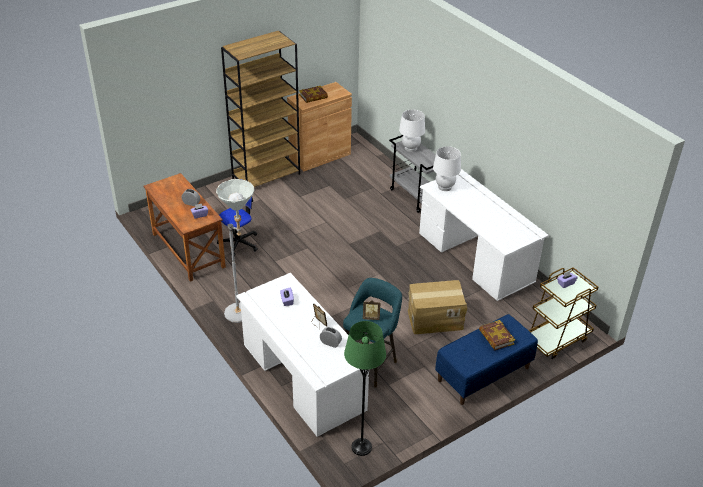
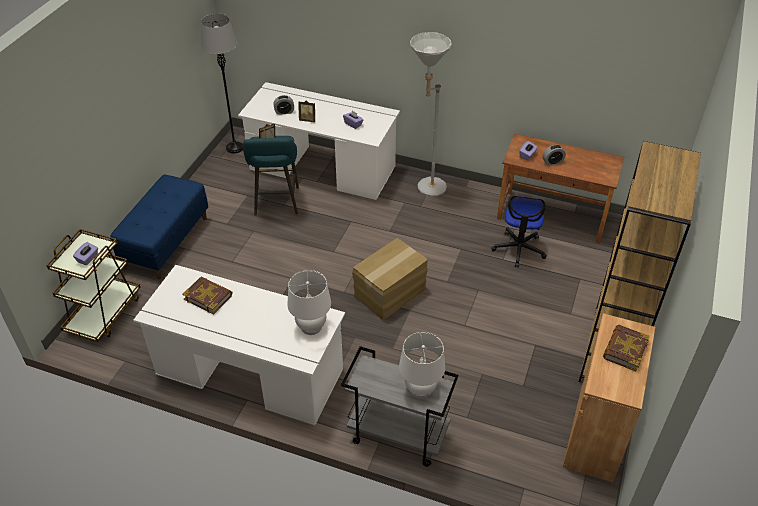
camera: 145 degrees right, 5 degrees up
green floor lamp [344,321,386,456] -> grey floor lamp [201,14,243,154]
cardboard box [408,280,467,334] -> cardboard box moved to [352,238,428,320]
book [479,320,515,350] -> book moved to [182,277,232,315]

